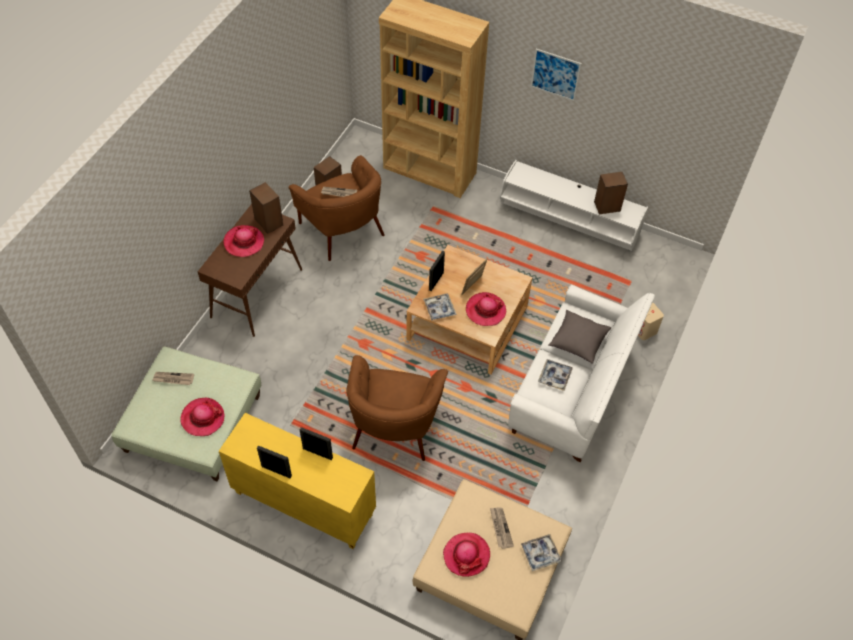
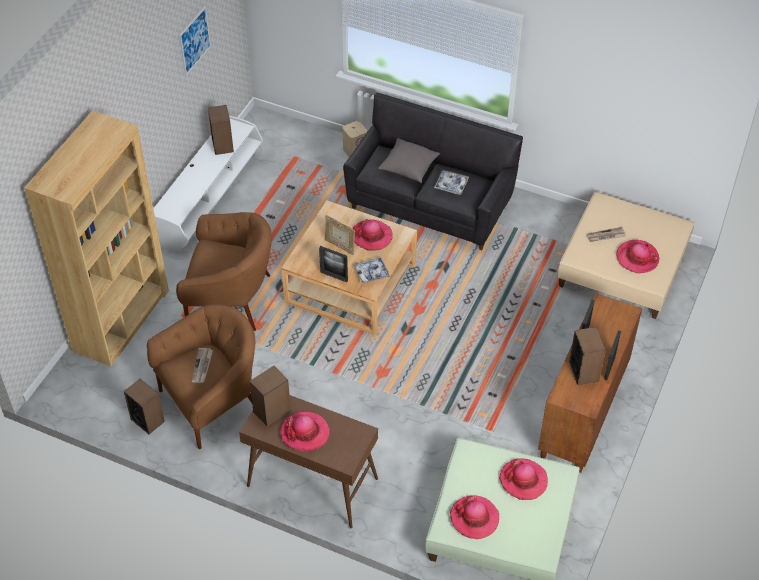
camera: 90 degrees left, 5 degrees down
newspaper [152,372,194,385] -> hat [450,495,499,539]
yellow cabinet [219,413,376,549] -> brown cabinet [538,293,642,473]
brown armchair [346,355,448,461] -> brown armchair moved to [176,212,271,331]
white sofa [508,285,655,462] -> black sofa [343,92,523,250]
tray [521,534,562,571] -> none
picture [531,49,582,101] -> picture moved to [179,6,211,76]
none -> speaker [569,327,606,385]

